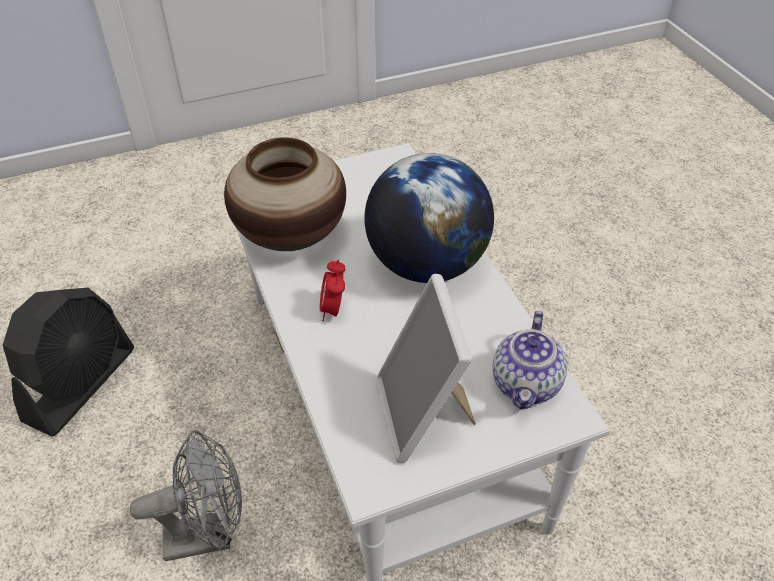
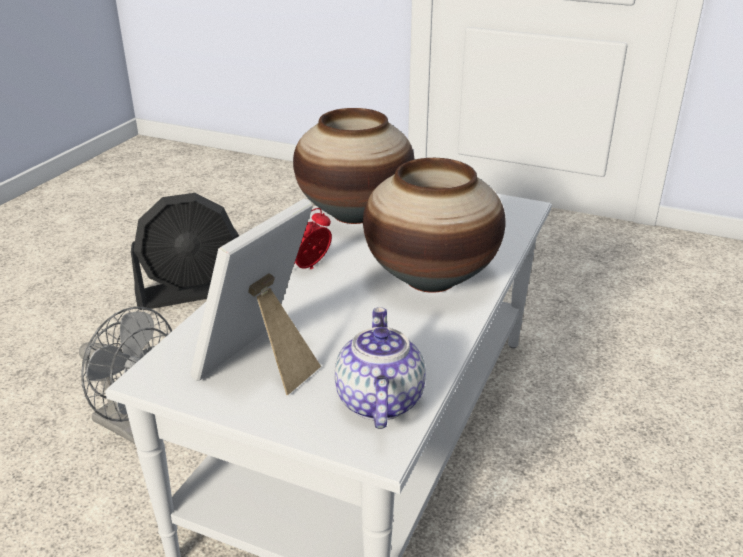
camera: 45 degrees right, 15 degrees down
globe [364,153,494,283] -> vase [363,158,506,293]
teapot [493,311,567,410] -> teapot turned 120 degrees clockwise [335,307,426,429]

